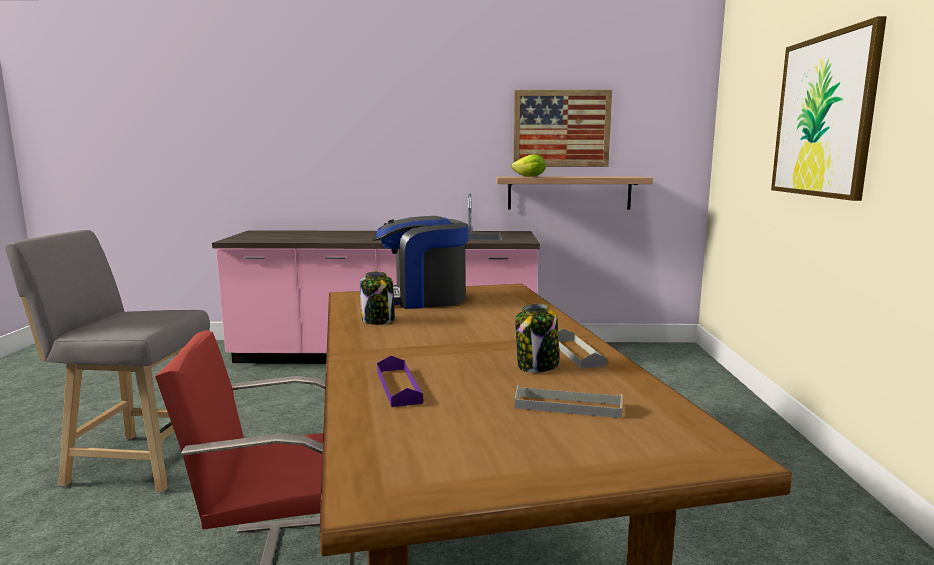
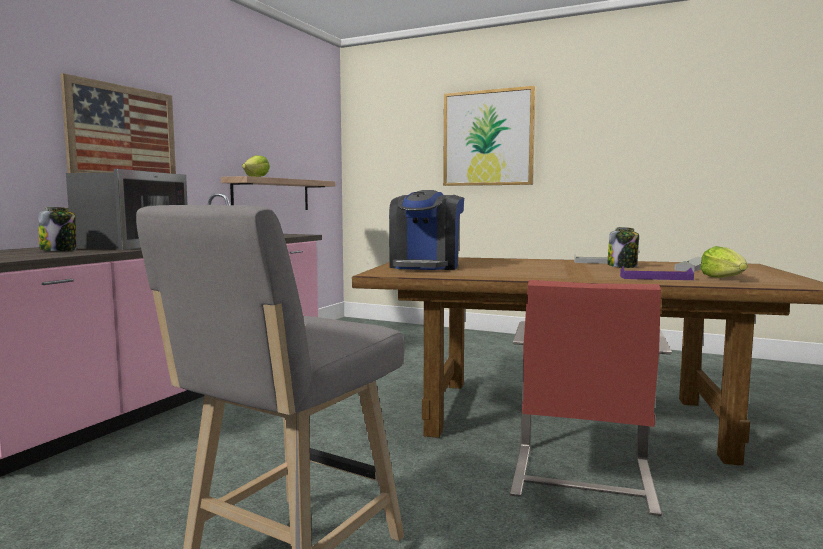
camera: 65 degrees left, 5 degrees down
jar [360,271,395,325] -> jar moved to [38,207,76,251]
picture [513,90,612,167] -> picture moved to [60,73,176,174]
none -> microwave [66,169,188,250]
none -> lettuce [700,246,747,278]

